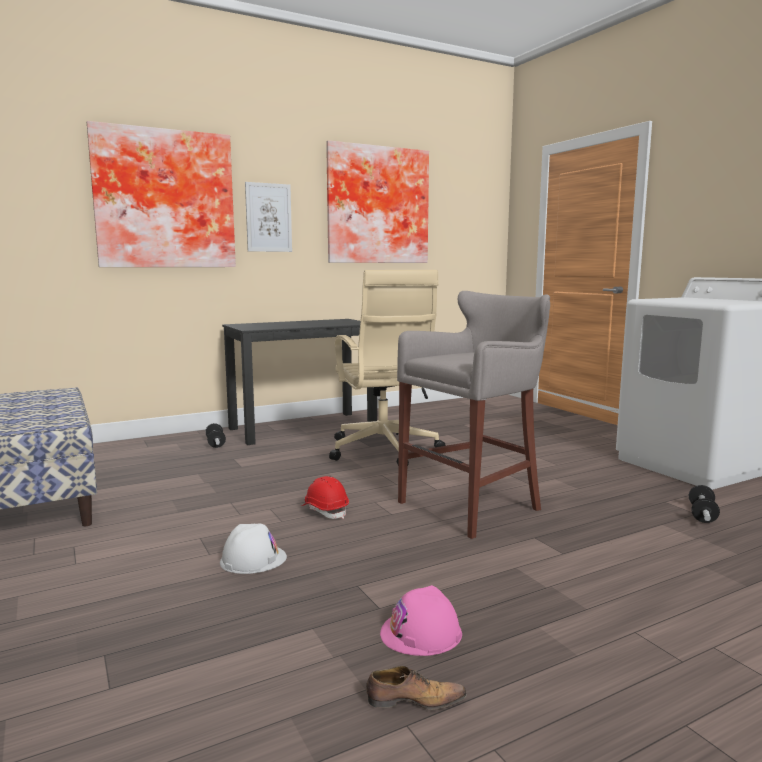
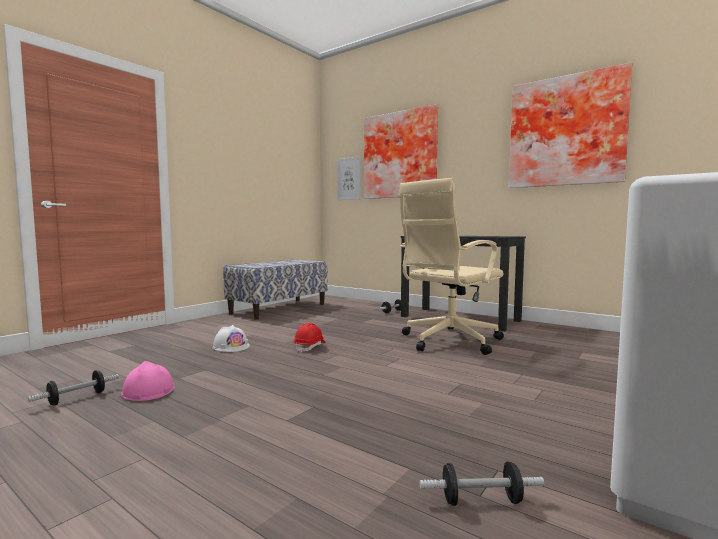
camera: 65 degrees right, 5 degrees down
picture [245,182,292,252] -> picture moved to [337,156,361,200]
shoe [366,666,467,710] -> dumbbell [28,370,119,406]
grey stool [397,291,550,539] -> none

